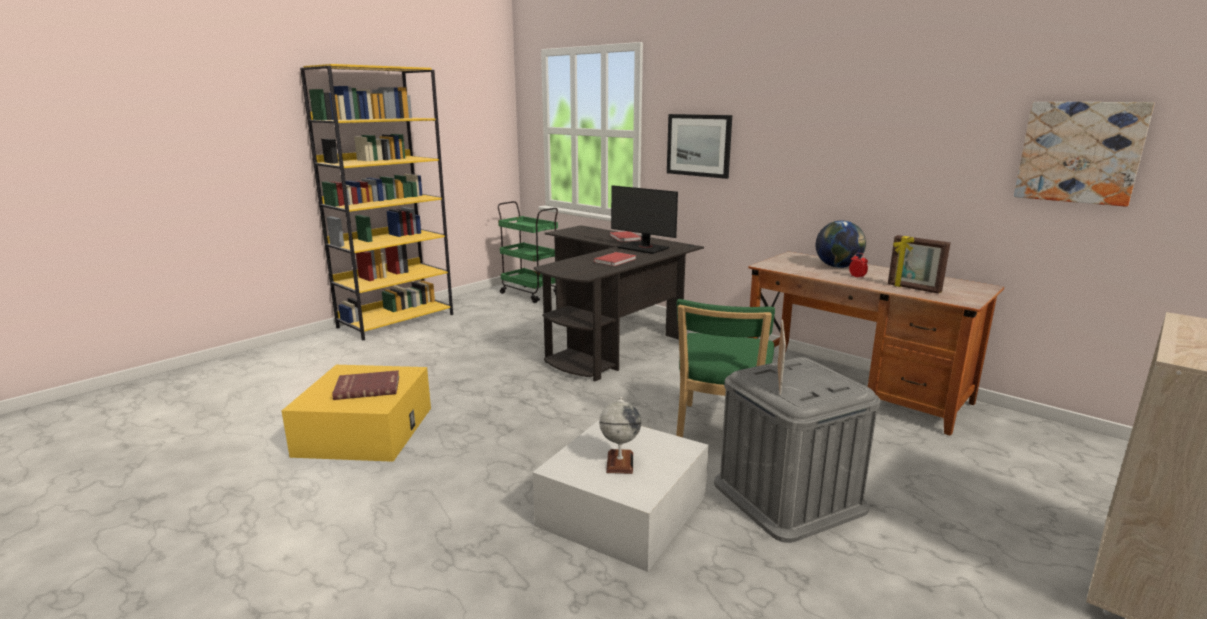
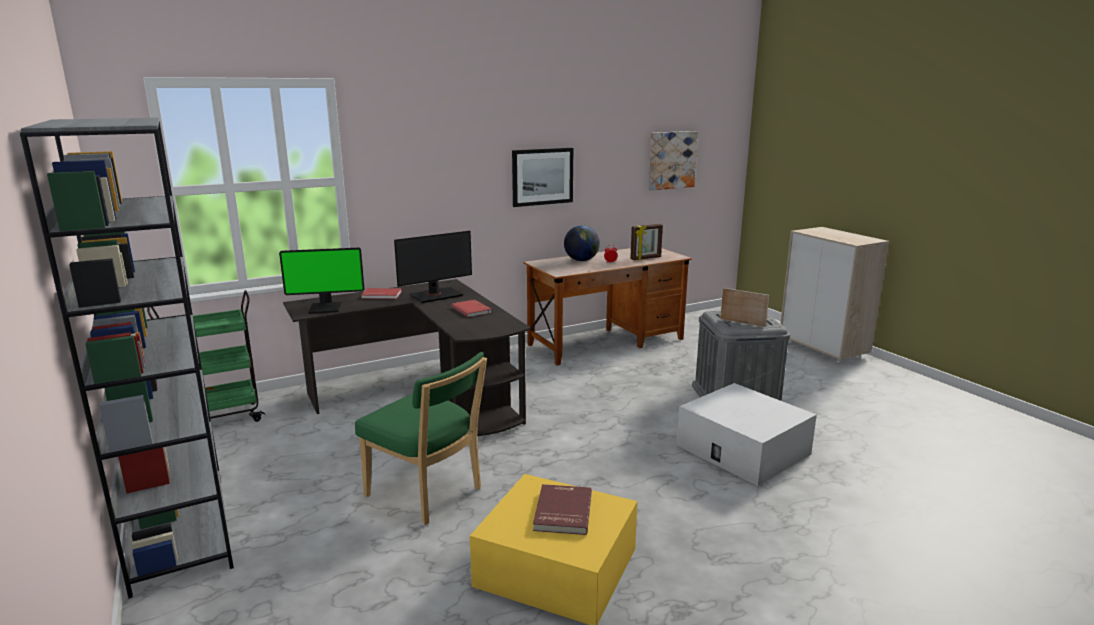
camera: 70 degrees left, 0 degrees up
yellow bookcase [300,64,453,341] -> grey bookcase [20,118,234,598]
globe [599,397,641,474] -> none
picture [667,114,732,179] -> picture moved to [512,148,573,207]
green chair [676,299,775,437] -> green chair moved to [355,352,487,525]
none -> monitor [279,248,365,314]

